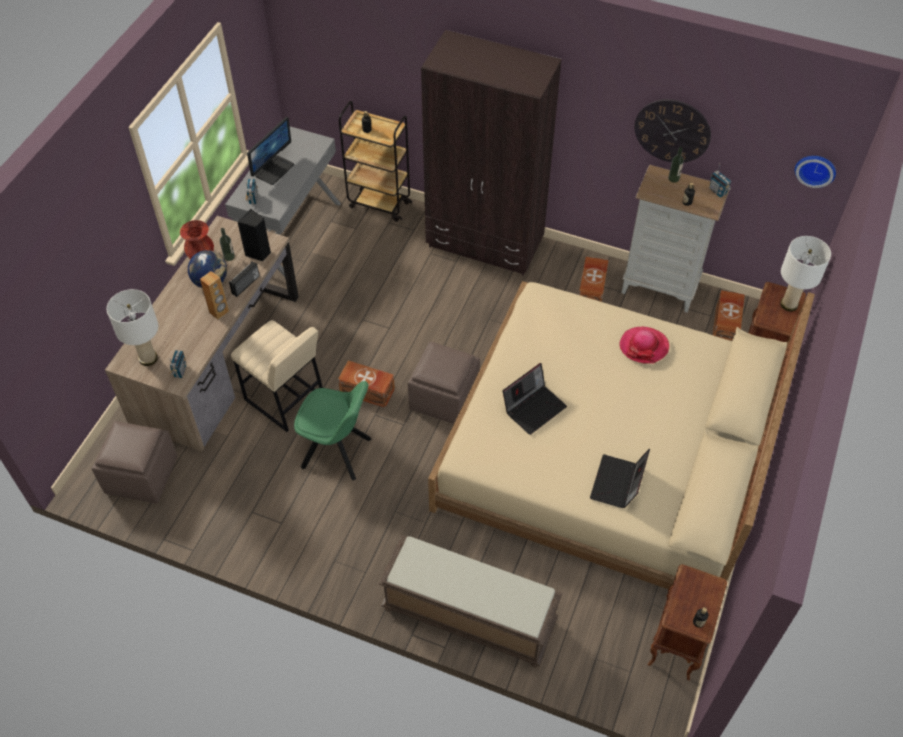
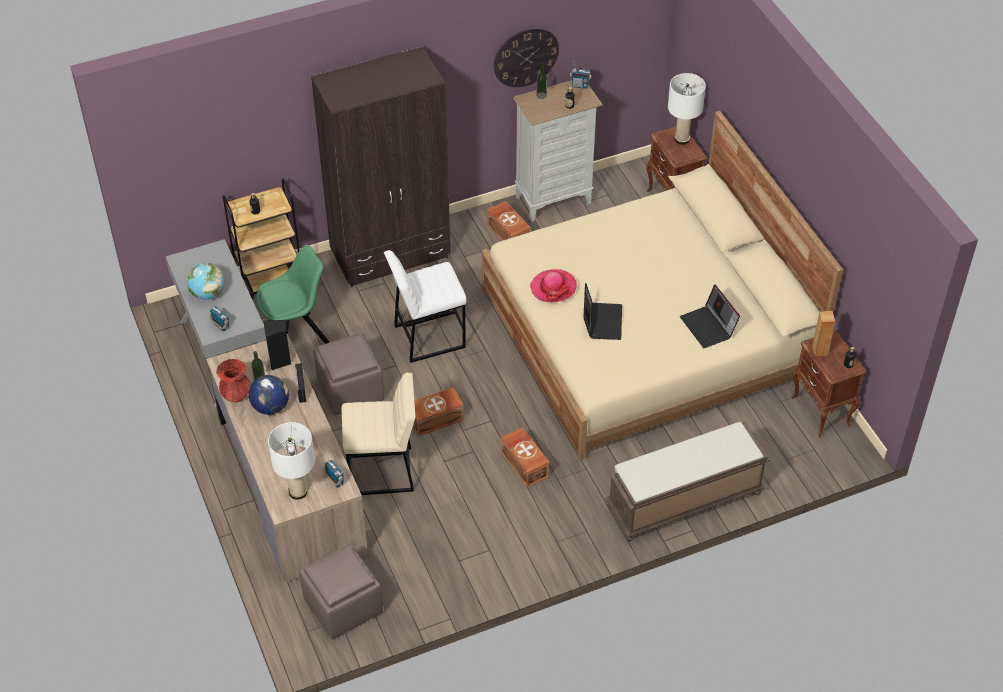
camera: 45 degrees left, 5 degrees down
brown speaker [200,271,229,320] -> brown speaker moved to [812,311,835,356]
monitor [247,117,294,185] -> globe [187,263,224,300]
green chair [294,381,372,480] -> green chair moved to [256,245,329,344]
brown ottoman [408,342,480,424] -> brown ottoman moved to [313,333,384,415]
hat [620,327,669,364] -> hat moved to [530,269,577,302]
brown storage box [713,290,745,341] -> brown storage box moved to [501,427,549,488]
wall clock [795,156,836,188] -> none
none -> white chair [384,250,467,363]

